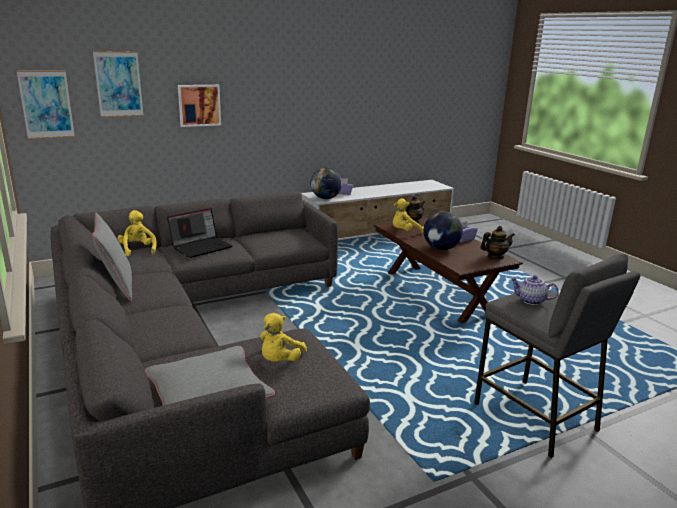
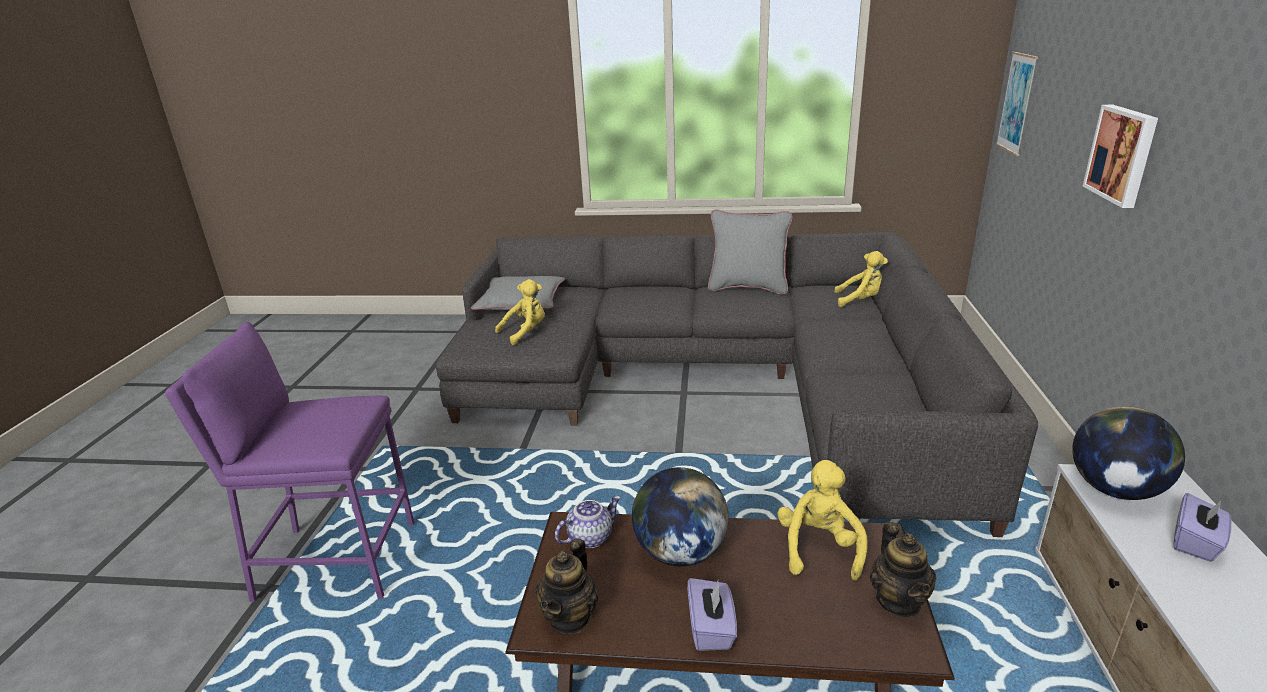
camera: 125 degrees right, 5 degrees up
picture [93,51,144,117] -> none
laptop [167,208,233,258] -> none
yellow plush toy [260,313,307,362] -> yellow plush toy turned 90 degrees clockwise [495,279,545,345]
grey stool [474,253,640,458] -> purple stool [165,322,414,602]
teapot [510,275,559,305] -> teapot moved to [555,496,621,548]

